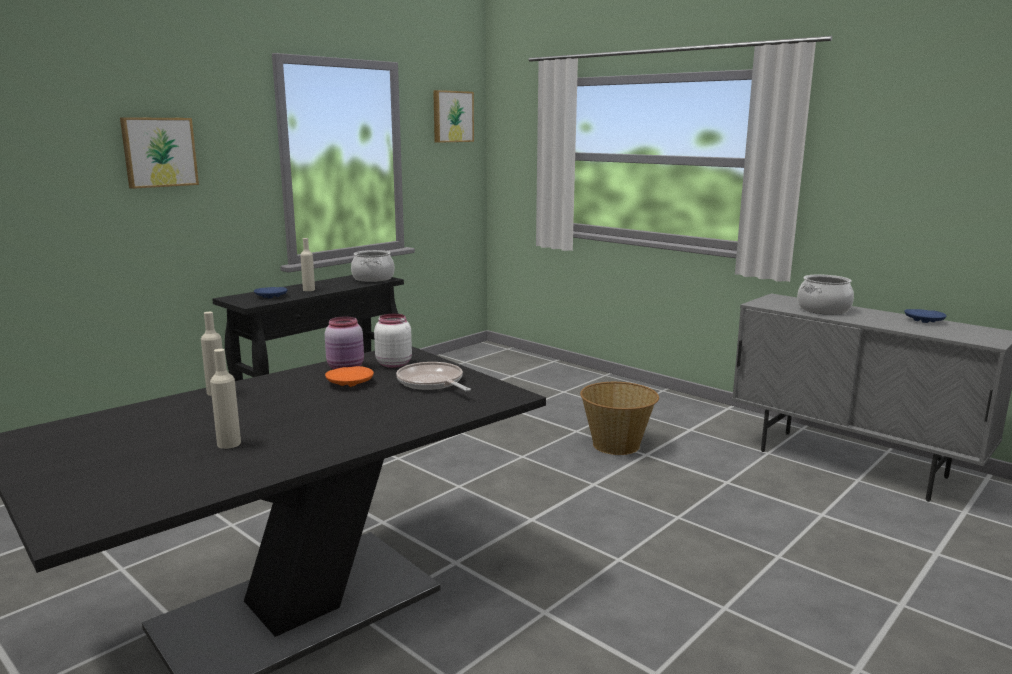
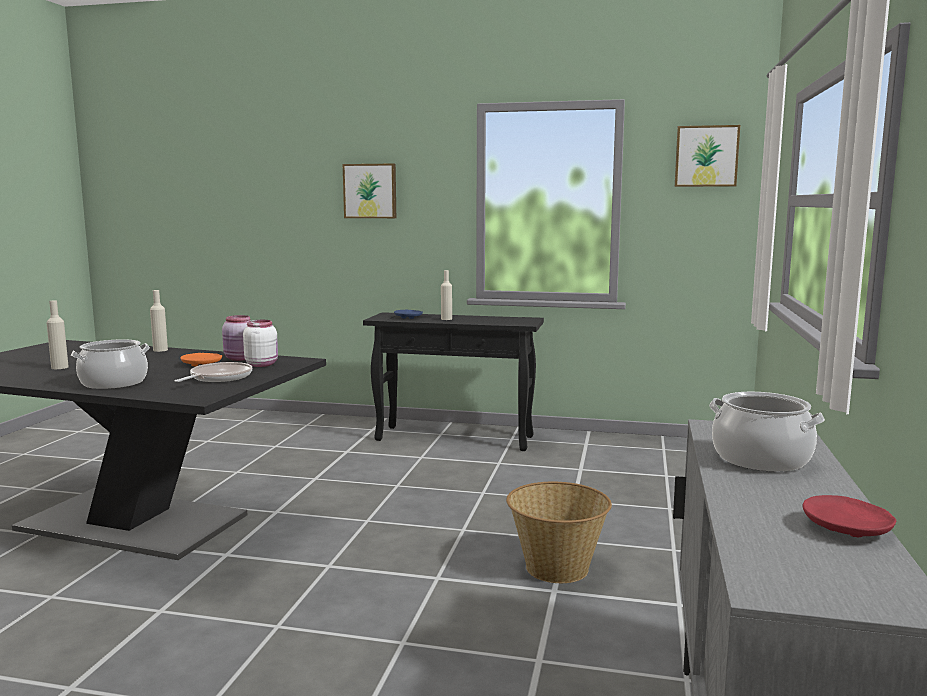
camera: 60 degrees right, 5 degrees down
cooking pot [351,250,395,282] -> cooking pot moved to [71,339,150,389]
blue plate [905,309,947,323] -> red plate [803,495,896,537]

